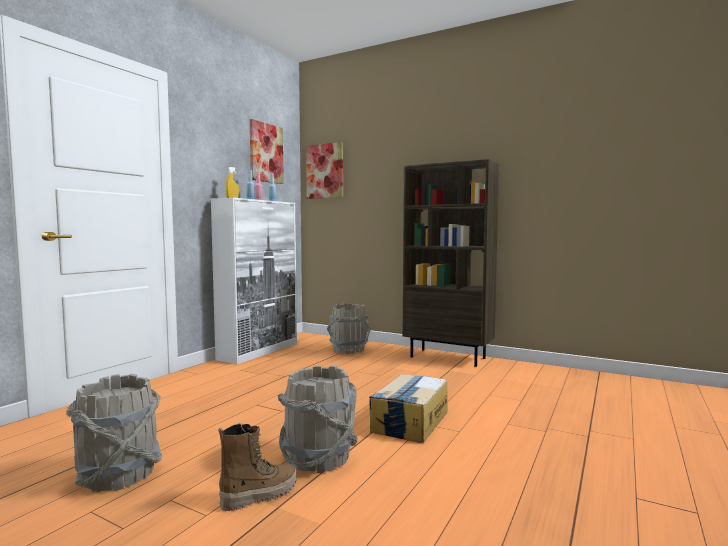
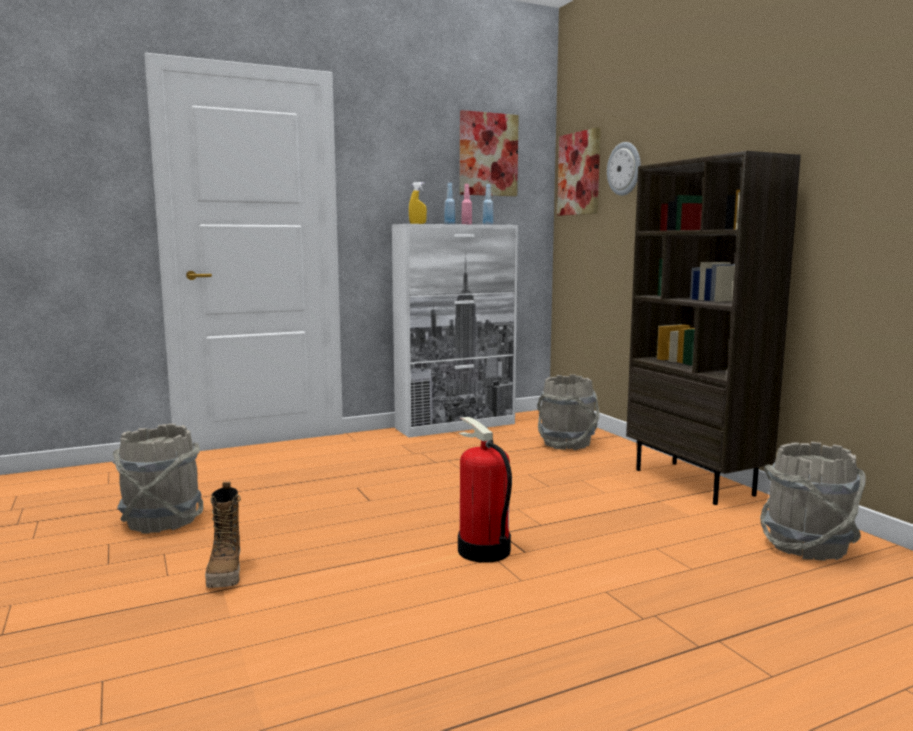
camera: 35 degrees right, 5 degrees up
boot [218,423,297,511] -> boot turned 75 degrees clockwise [205,482,241,588]
grey bucket [278,365,358,473] -> grey bucket moved to [760,442,866,561]
cardboard box [369,374,448,443] -> fire extinguisher [458,417,512,563]
none -> wall clock [607,142,641,196]

